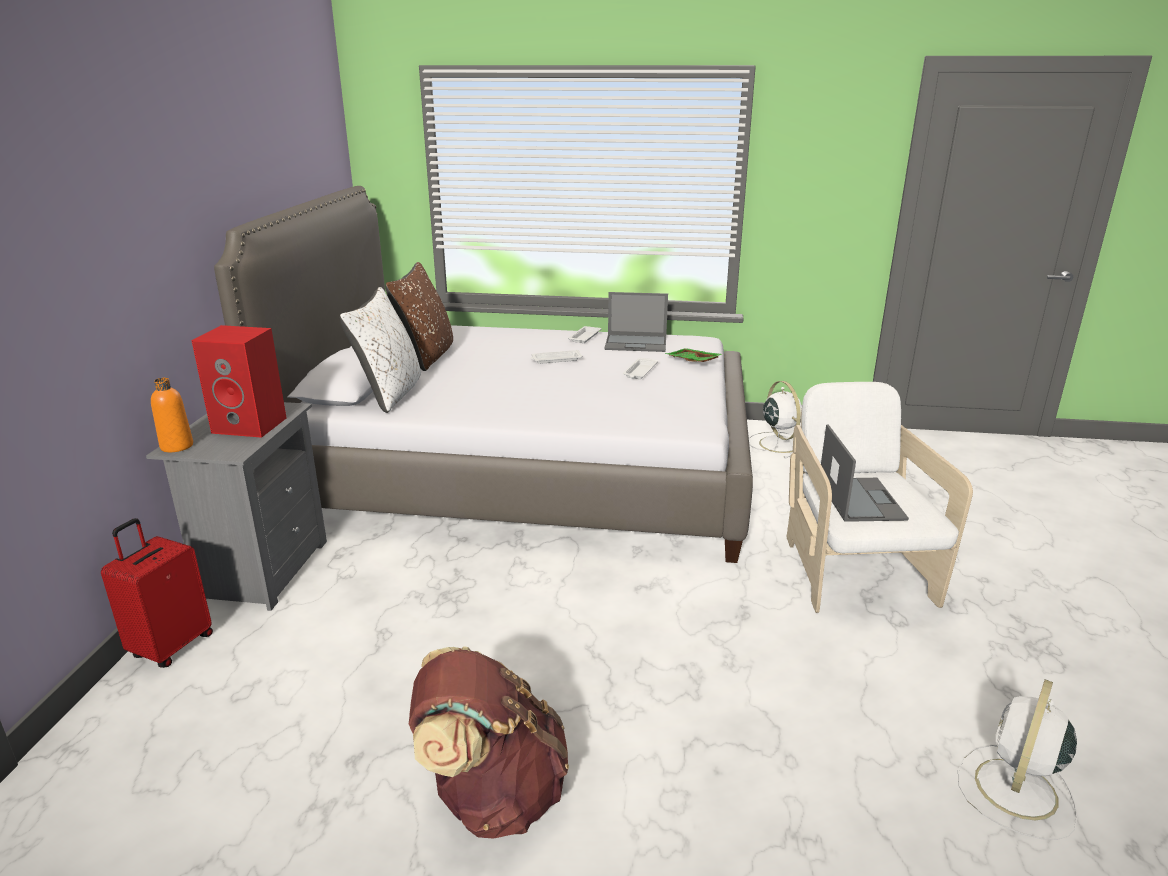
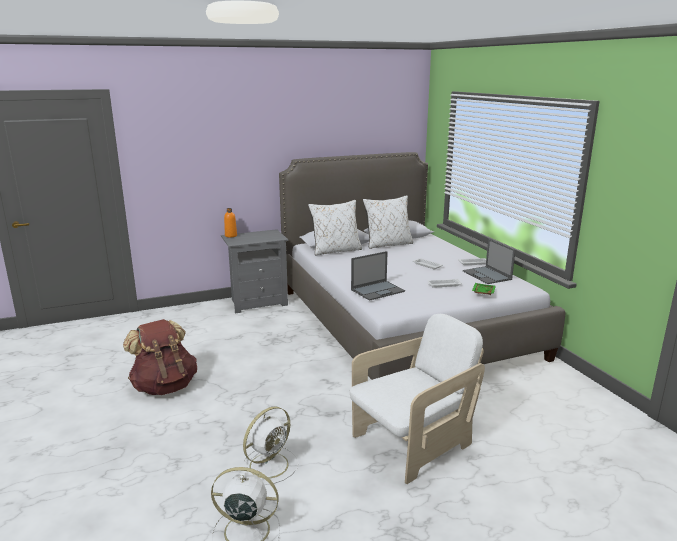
camera: 60 degrees right, 5 degrees down
red suitcase [101,518,213,668] -> none
red speaker [191,325,286,438] -> none
brown pillow [385,262,453,371] -> white pillow [363,195,413,249]
white fan [749,381,802,458] -> white fan moved to [239,406,299,485]
laptop [821,424,909,522] -> laptop moved to [351,251,405,301]

